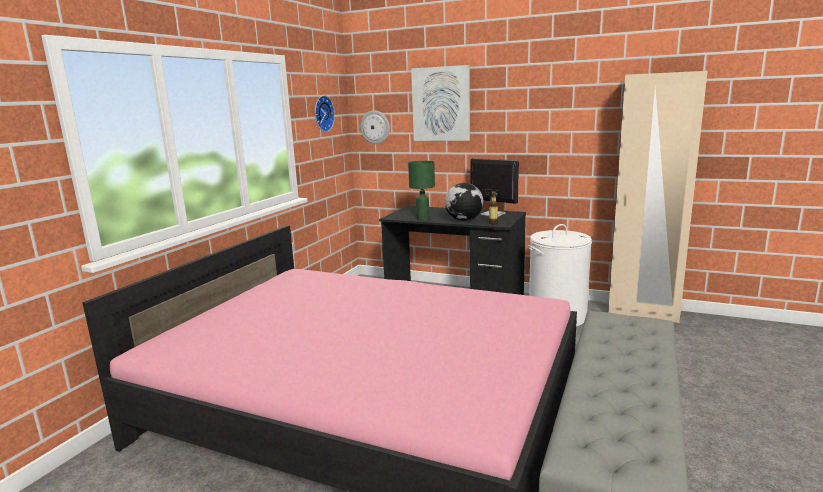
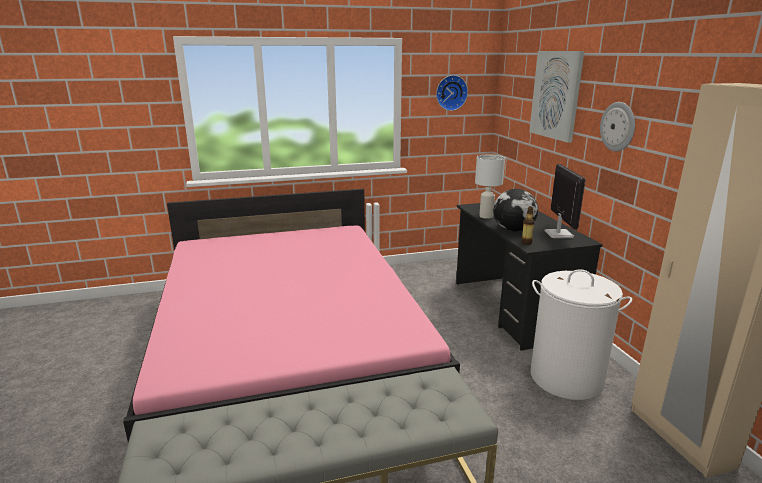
camera: 50 degrees right, 5 degrees up
wall clock [360,110,390,144] -> wall clock moved to [600,102,635,152]
green table lamp [408,161,435,220] -> white table lamp [475,155,505,219]

